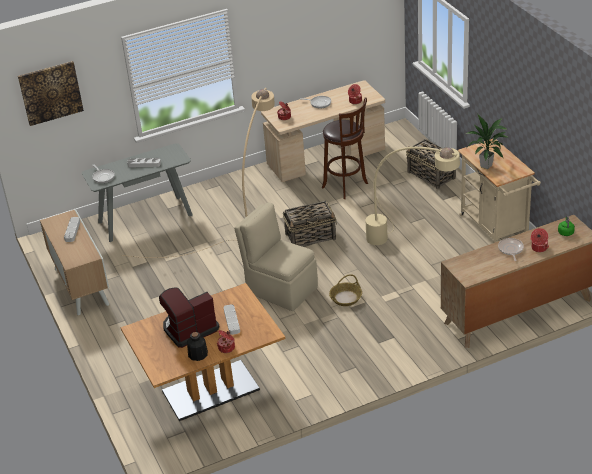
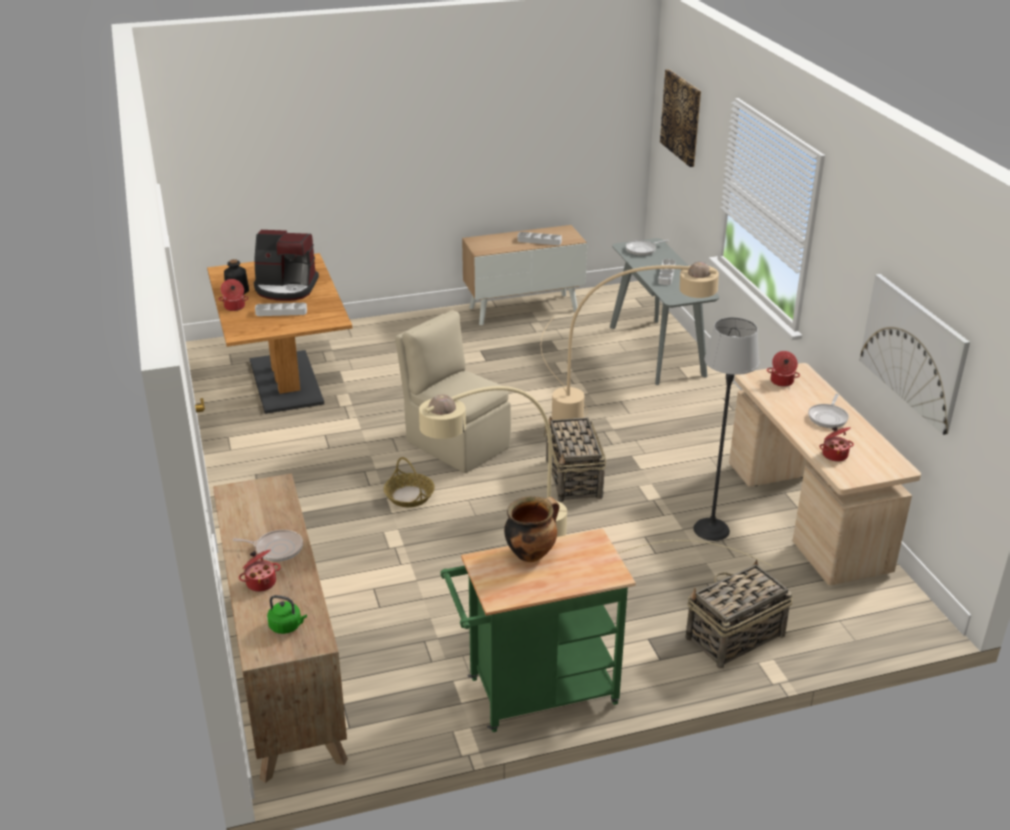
camera: 95 degrees right, 5 degrees down
coffee machine [159,287,220,348] -> coffee machine turned 120 degrees clockwise [254,230,319,301]
beige chair [234,202,318,311] -> beige chair turned 90 degrees counterclockwise [395,310,511,473]
brown stool [322,97,368,199] -> floor lamp [693,317,759,541]
beige cart [458,138,541,243] -> green cart [440,528,636,732]
potted plant [465,115,508,169] -> cooking pot [504,496,559,562]
none -> picture [859,274,970,435]

